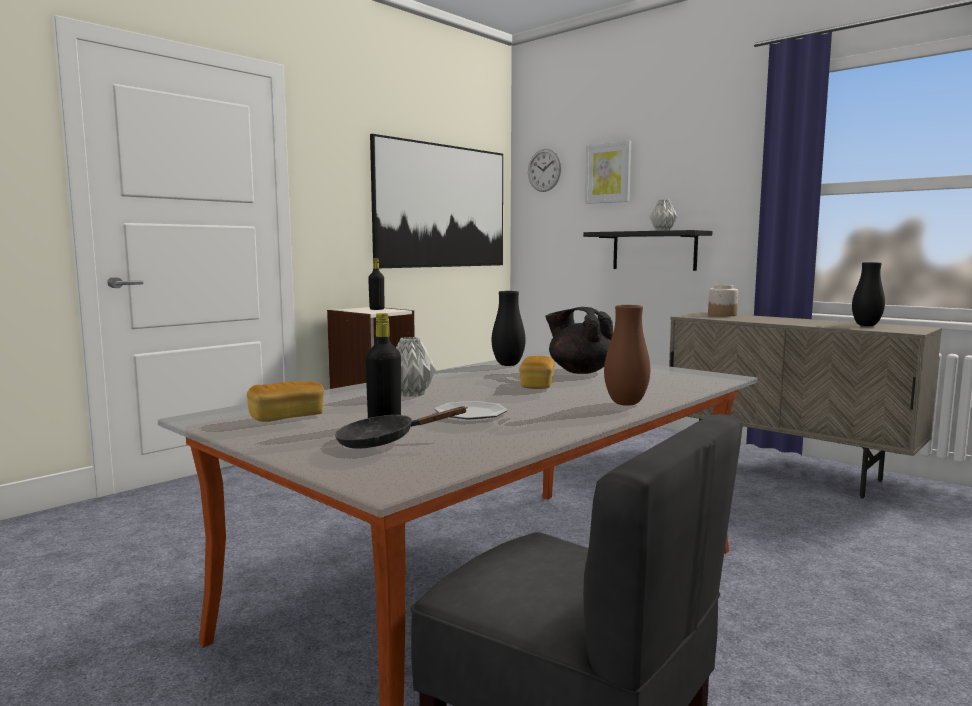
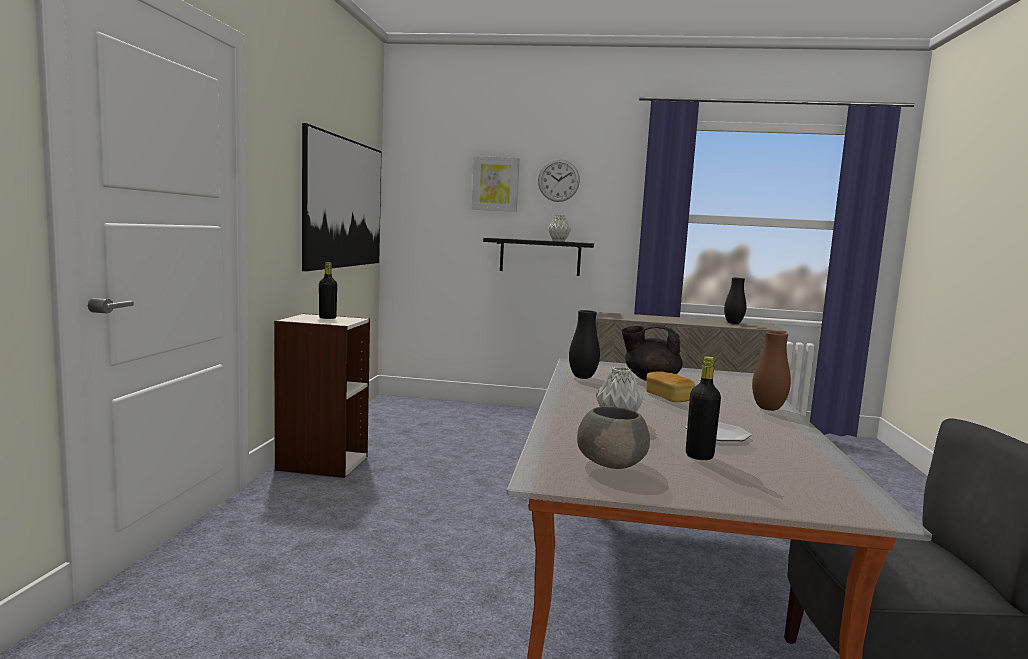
camera: 35 degrees left, 0 degrees up
bread [247,381,324,422] -> grey bowl [577,406,650,469]
black frying pan [335,406,468,449] -> none
wall clock [528,149,561,192] -> wall clock moved to [538,159,580,202]
jar [708,285,738,316] -> none

